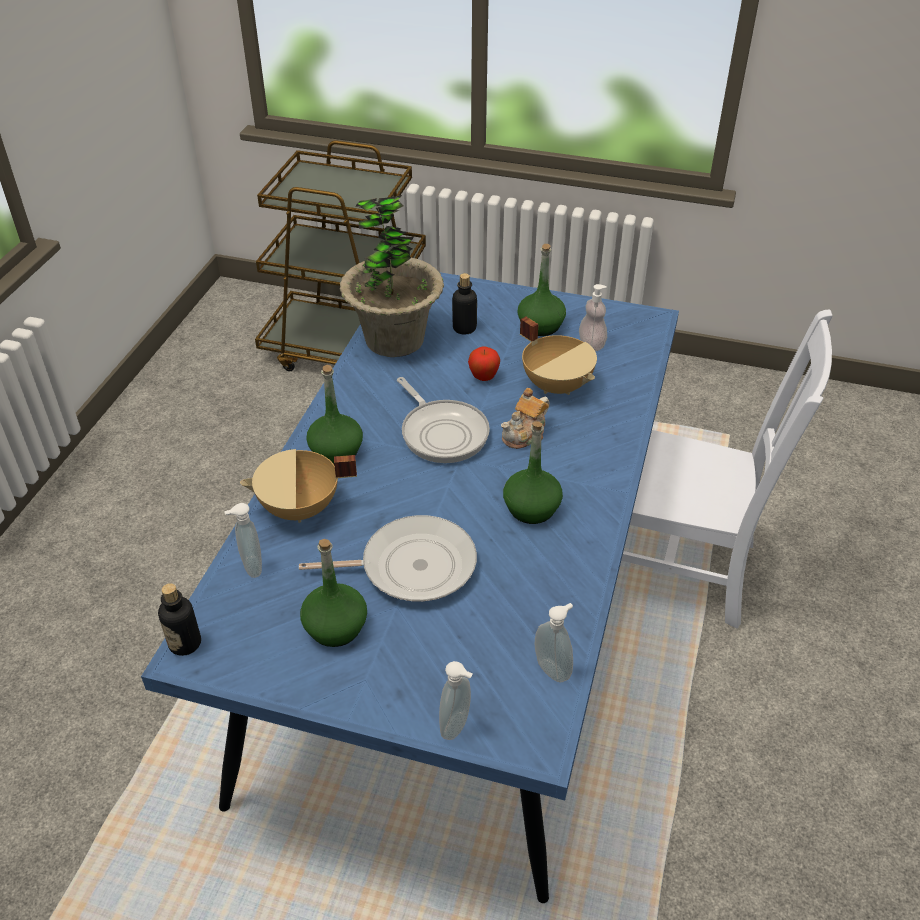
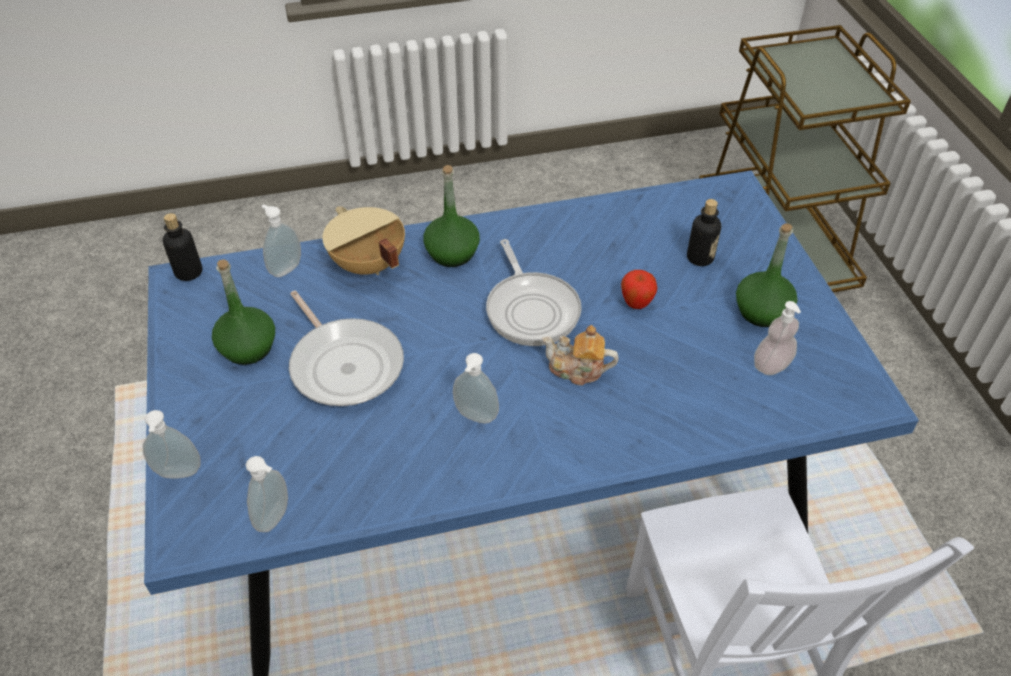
camera: 60 degrees right, 5 degrees up
potted plant [340,195,444,357] -> none
frying pan [397,377,490,463] -> frying pan turned 45 degrees counterclockwise [486,239,582,346]
green bottle [503,421,563,524] -> soap dispenser [453,353,499,423]
beige cooking pot [520,317,597,395] -> none

